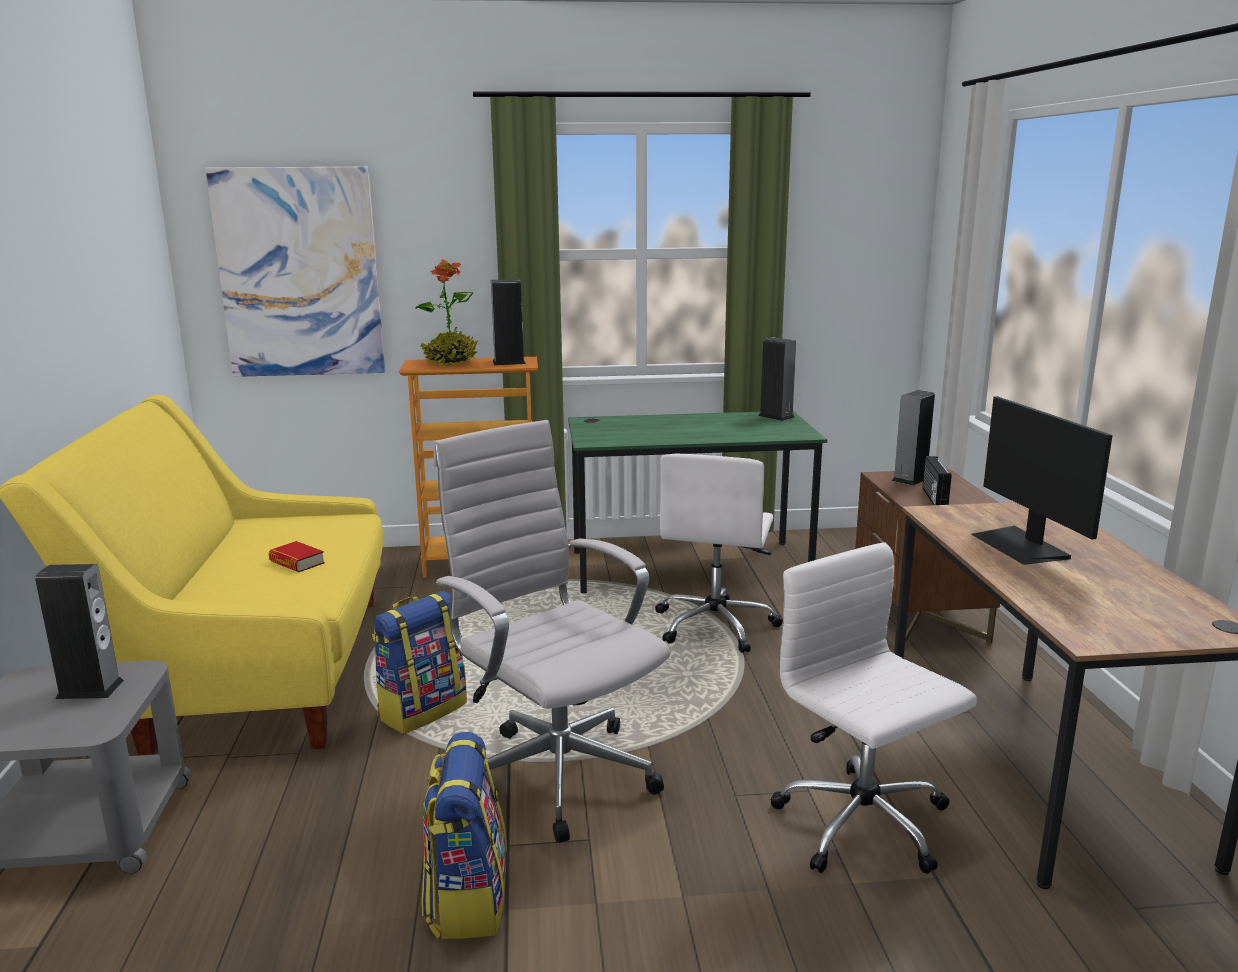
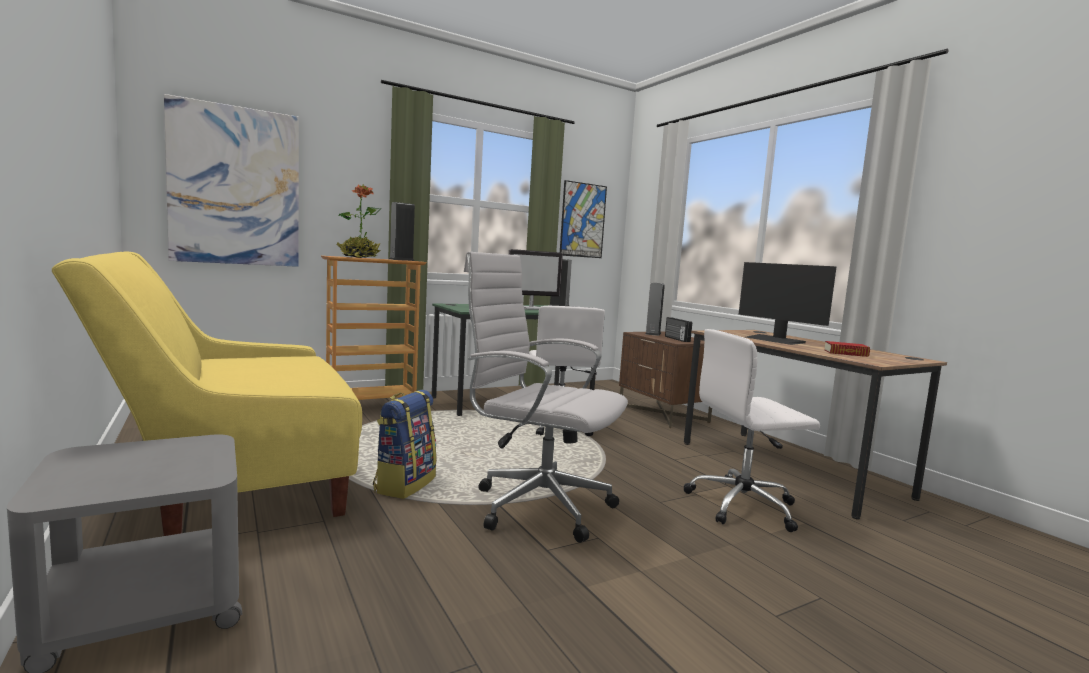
camera: 25 degrees left, 10 degrees down
speaker [35,564,124,699] -> none
book [269,541,325,572] -> book moved to [824,341,870,357]
backpack [422,732,507,939] -> none
white office chair [771,542,977,874] -> white office chair turned 45 degrees counterclockwise [684,329,820,532]
none -> monitor [509,249,563,310]
none -> picture [560,180,607,258]

